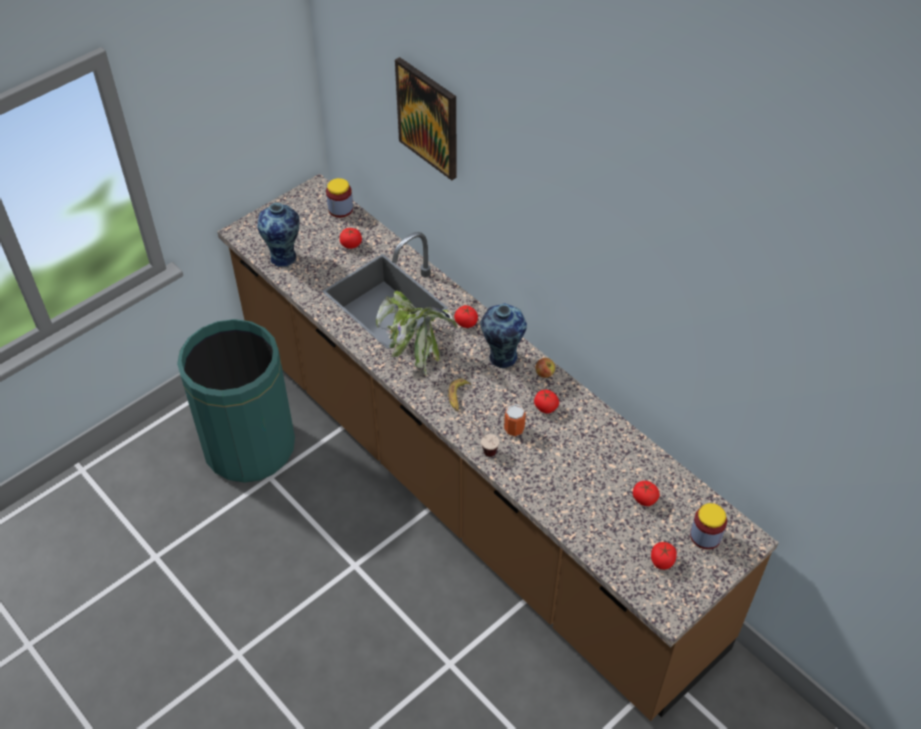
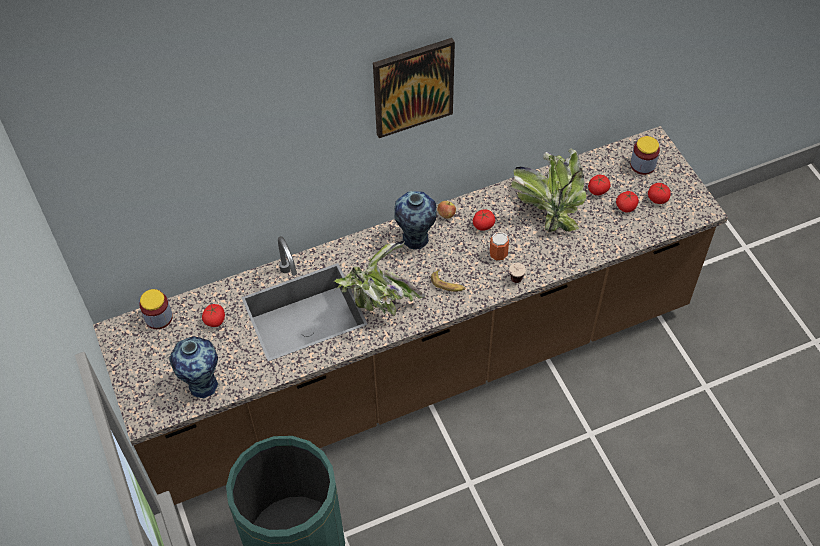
camera: 70 degrees left, 5 degrees up
picture [395,57,457,180] -> picture moved to [373,38,455,138]
tomato [454,305,478,328] -> tomato moved to [616,191,639,212]
none -> potted plant [511,149,587,232]

